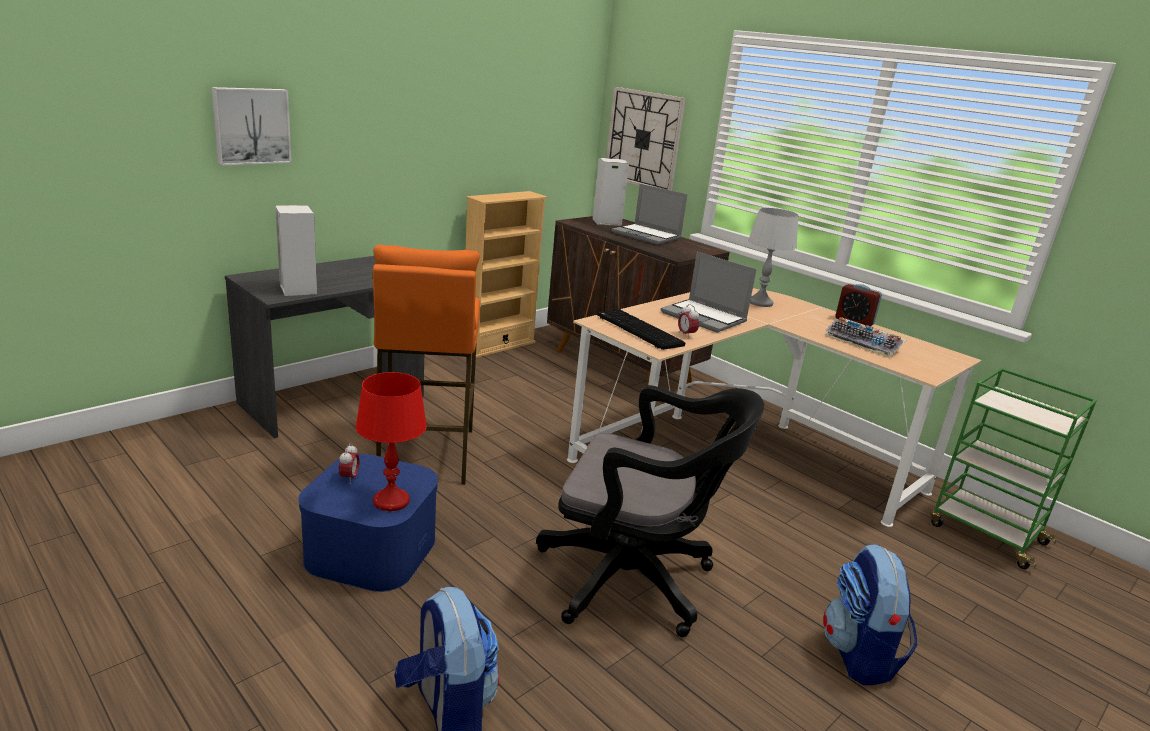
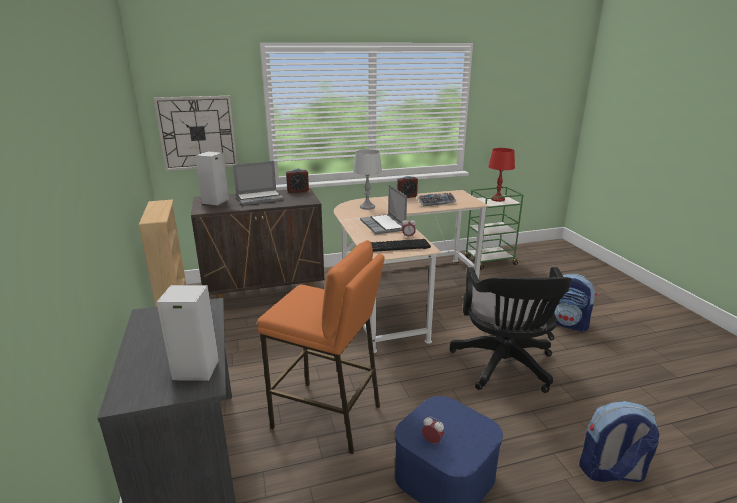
camera: 60 degrees left, 0 degrees up
picture [211,87,292,166] -> none
red table lamp [355,372,427,511] -> red table lamp moved to [488,148,515,202]
black office chair [536,385,764,637] -> black office chair turned 135 degrees clockwise [450,267,572,393]
laptop [661,252,757,333] -> laptop turned 90 degrees clockwise [360,185,407,234]
none -> alarm clock [286,169,309,193]

